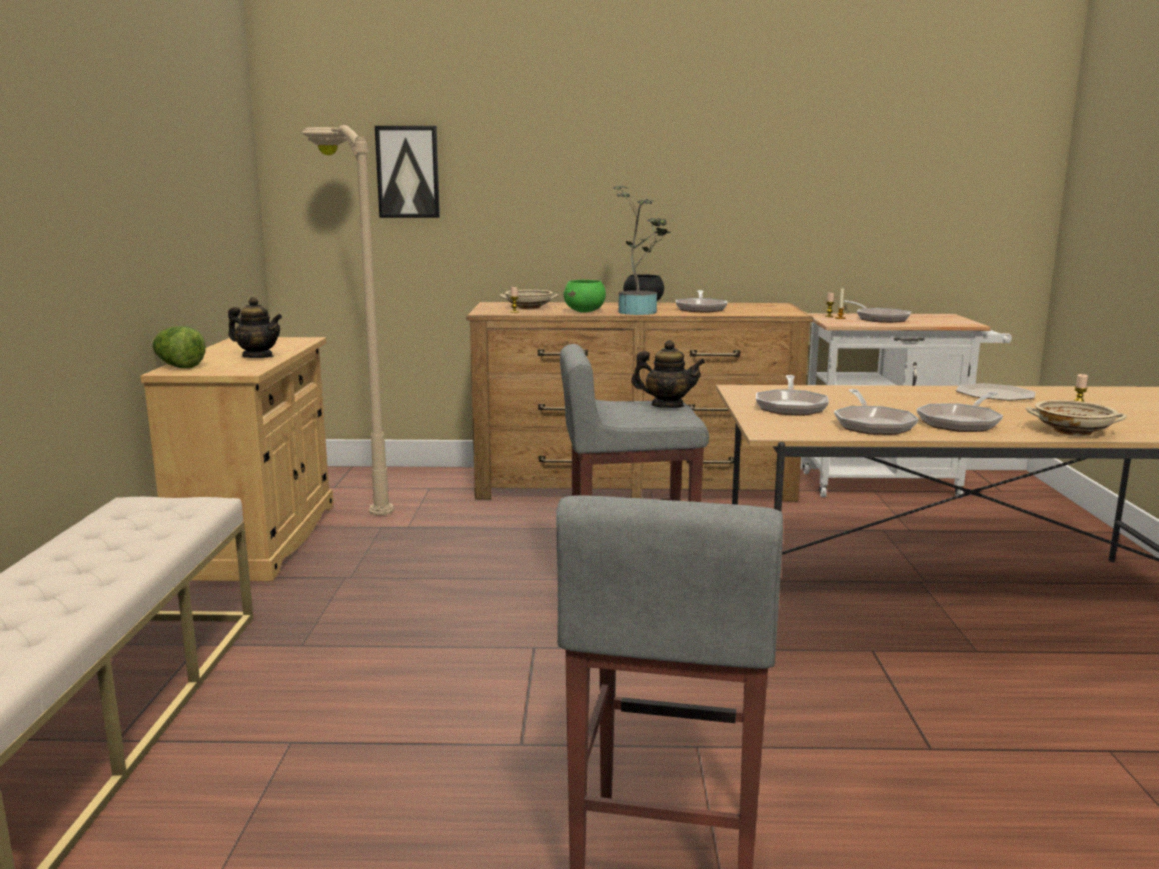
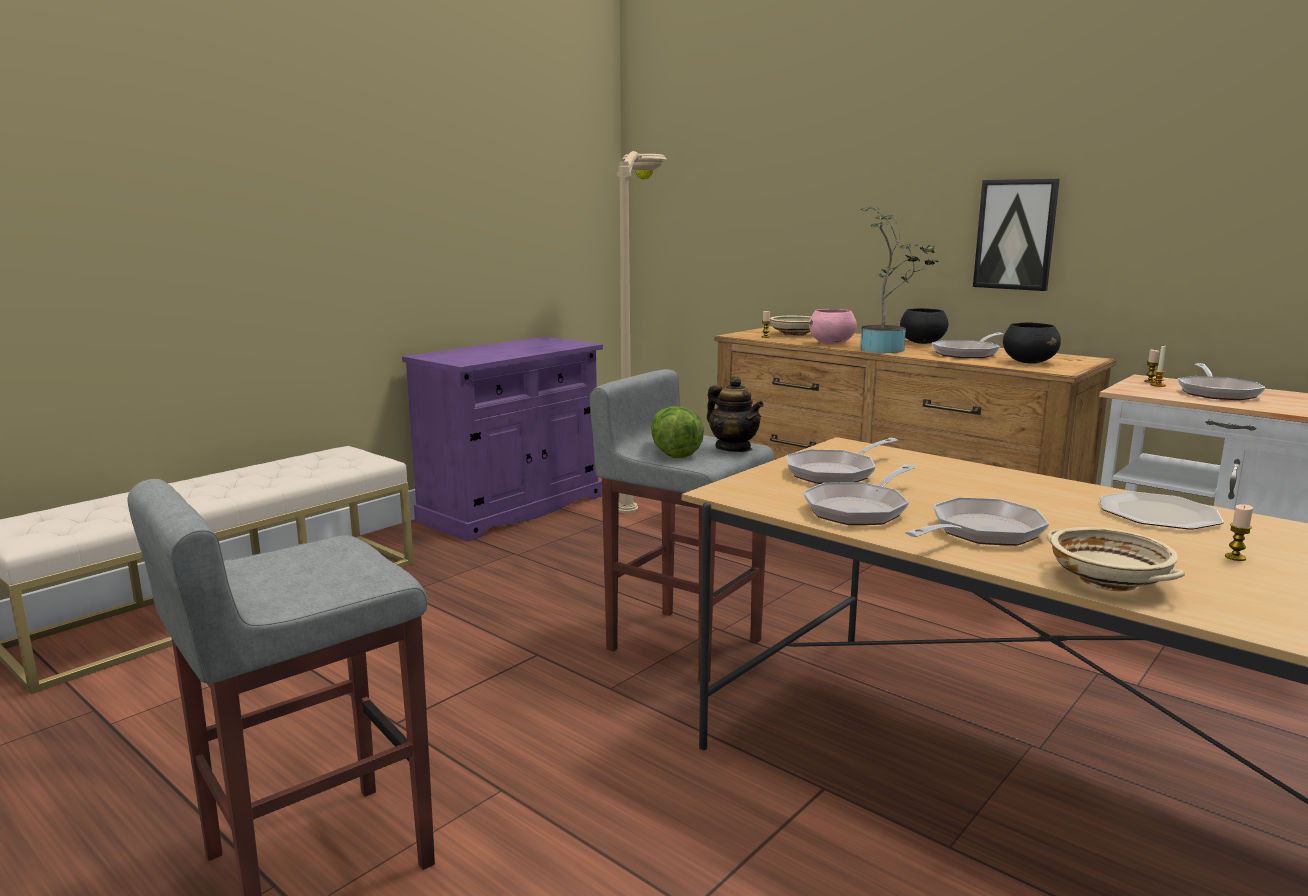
camera: 40 degrees right, 0 degrees up
beige cabinet [140,337,334,581] -> purple cabinet [402,336,603,541]
lettuce [152,326,206,368] -> lettuce moved to [651,407,704,458]
teapot [228,297,282,358] -> none
picture [375,126,440,218] -> picture moved to [973,179,1060,291]
green bowl [564,280,606,313] -> pink bowl [809,309,857,344]
frying pan [917,392,1003,432] -> frying pan turned 150 degrees clockwise [905,497,1049,546]
none -> black bowl [1003,322,1061,364]

